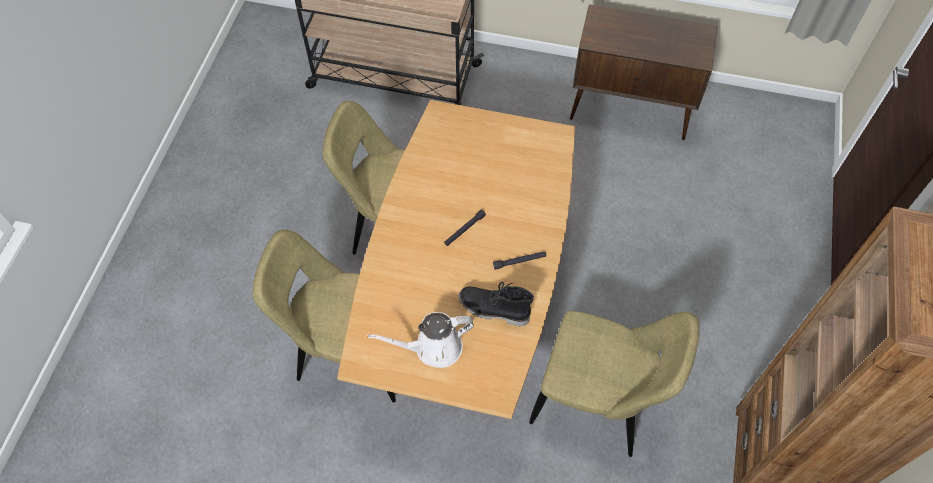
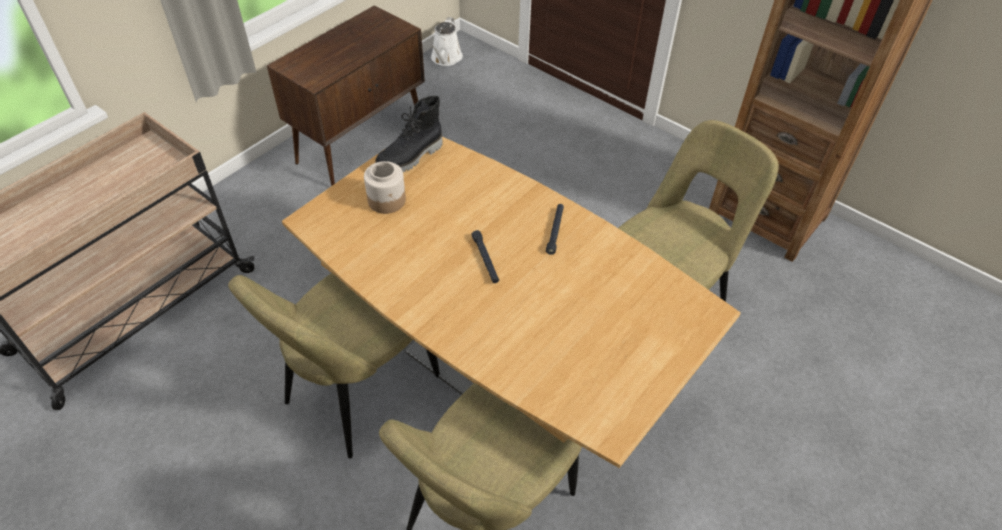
camera: 65 degrees left, 10 degrees down
white watering can [367,312,474,368] -> white watering can moved to [431,17,463,66]
black boot [458,281,534,326] -> black boot moved to [375,96,443,172]
none -> jar [364,161,406,214]

